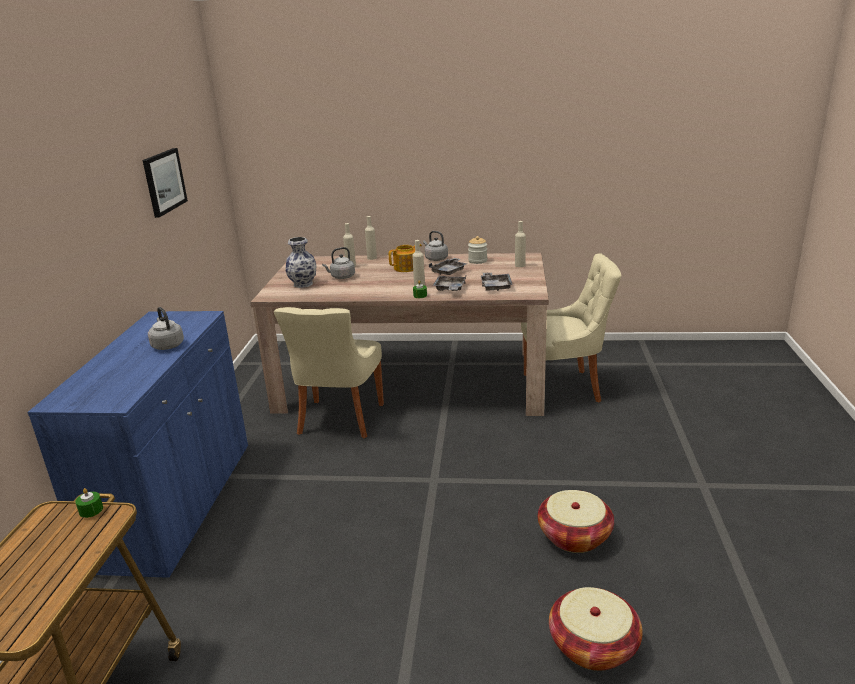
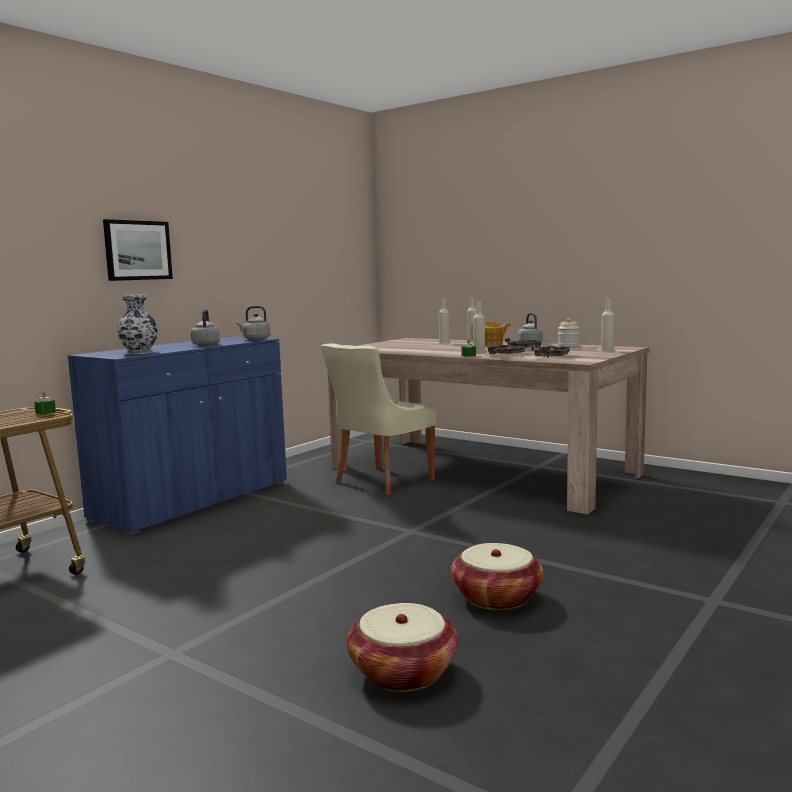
camera: 30 degrees right, 15 degrees down
picture [143,148,188,218] -> picture moved to [103,219,173,281]
vase [285,237,316,288] -> vase moved to [117,294,158,354]
grey kettle [322,247,355,279] -> grey kettle moved to [236,306,270,340]
beige chair [521,253,622,402] -> none

